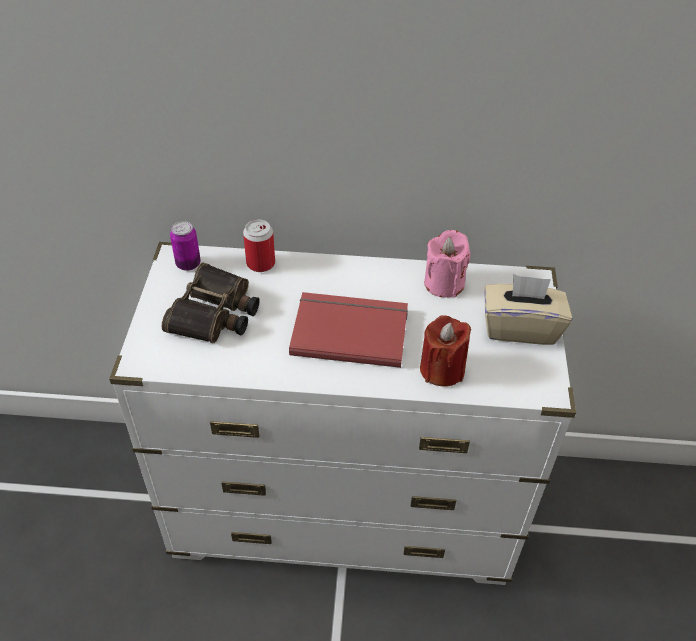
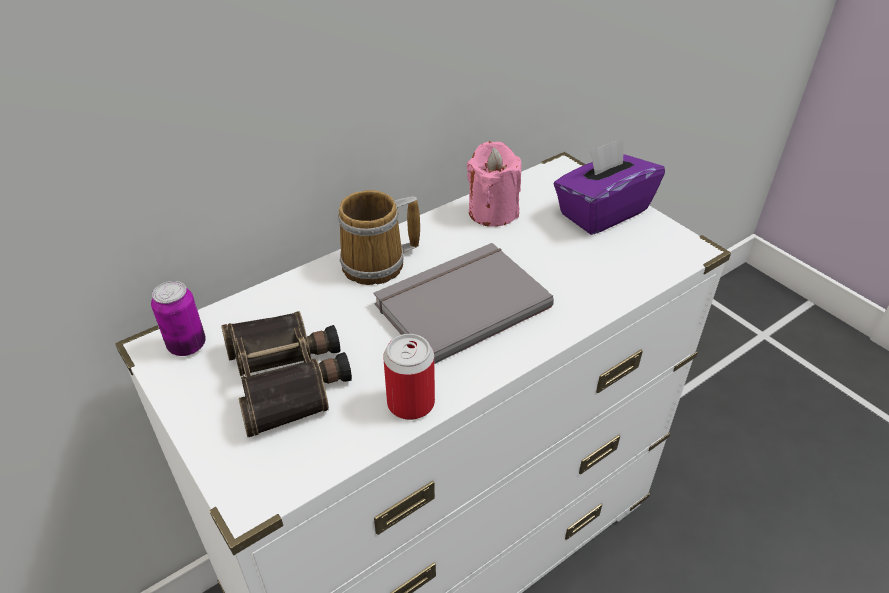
camera: 40 degrees left, 5 degrees down
can [243,220,275,272] -> can moved to [383,334,435,420]
red book [289,292,408,368] -> grey book [373,243,554,364]
red candle [420,315,471,387] -> none
beige tissue box [484,274,572,345] -> purple tissue box [554,138,665,235]
none -> mug [338,190,420,285]

